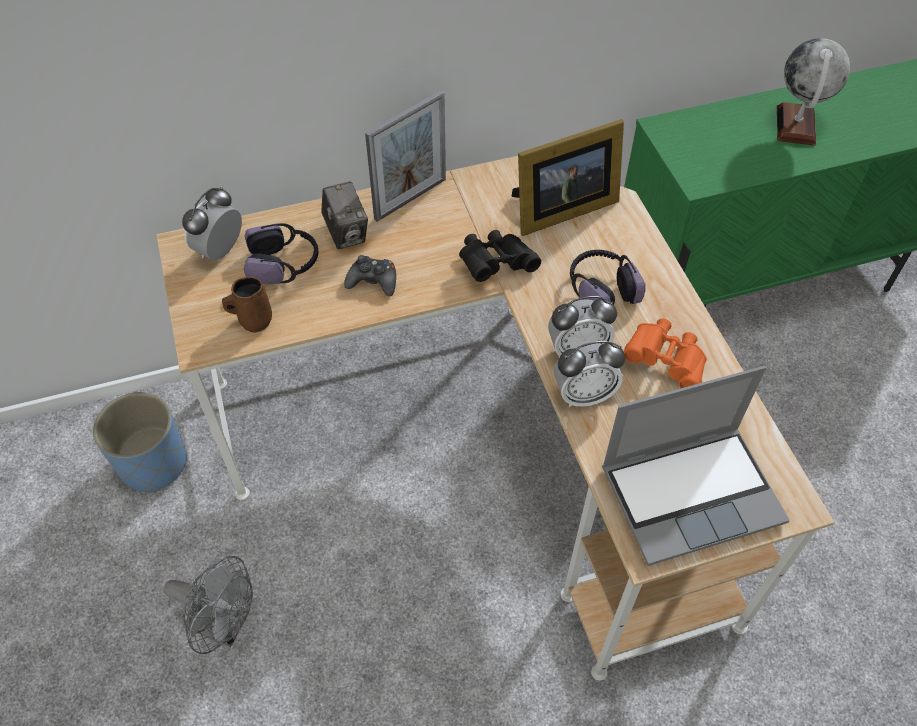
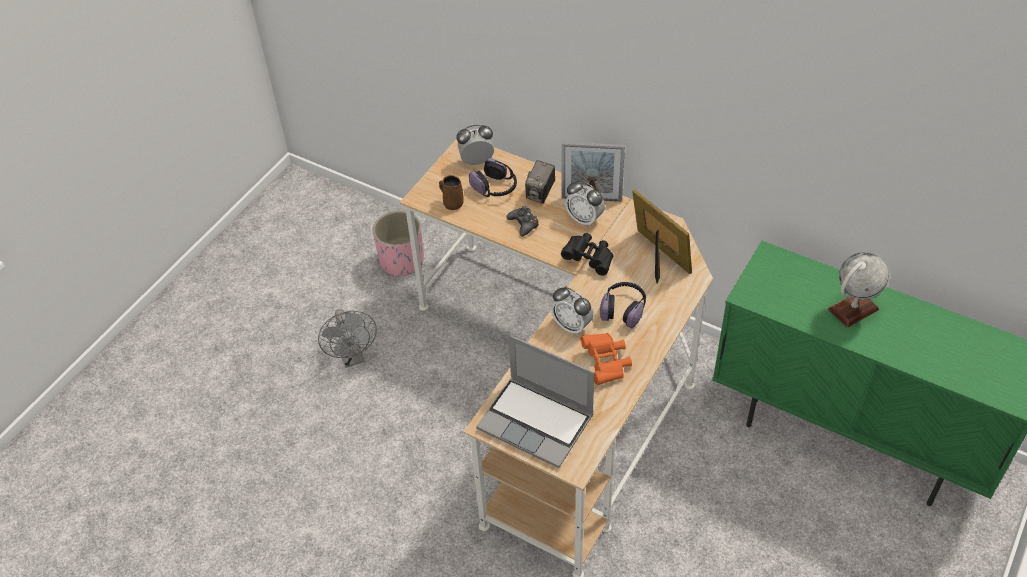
camera: 50 degrees right, 5 degrees down
blue planter [93,392,187,493] -> pink planter [373,211,424,276]
picture frame [512,119,624,236] -> picture frame turned 150 degrees counterclockwise [632,190,692,284]
alarm clock [554,341,625,407] -> alarm clock moved to [565,180,605,227]

